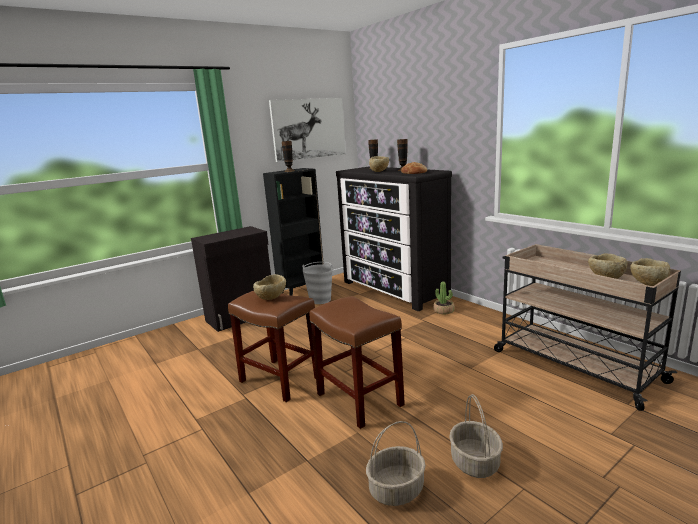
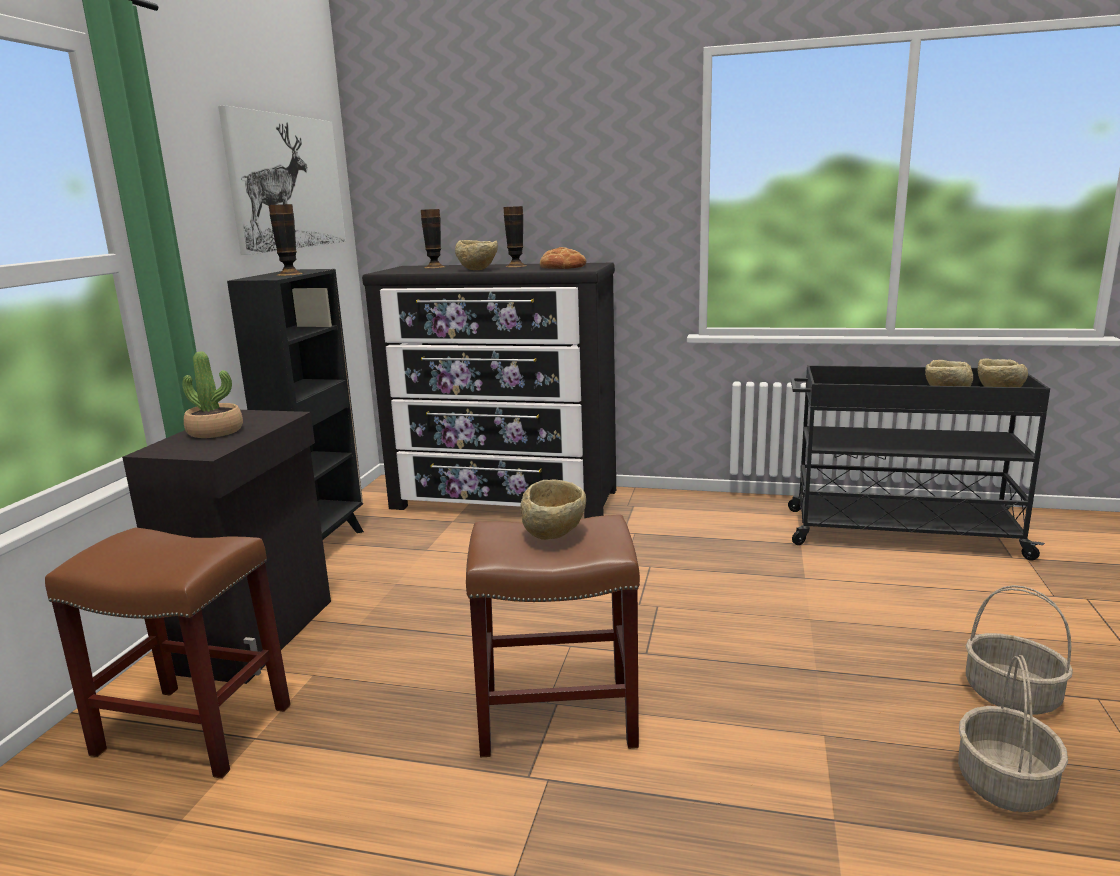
camera: 40 degrees left, 0 degrees up
grey bucket [302,262,334,304] -> none
brown stool [310,296,405,429] -> brown stool moved to [45,528,291,779]
potted plant [433,281,455,314] -> potted plant moved to [183,351,243,438]
beige cart [494,244,681,411] -> black cart [788,365,1050,561]

